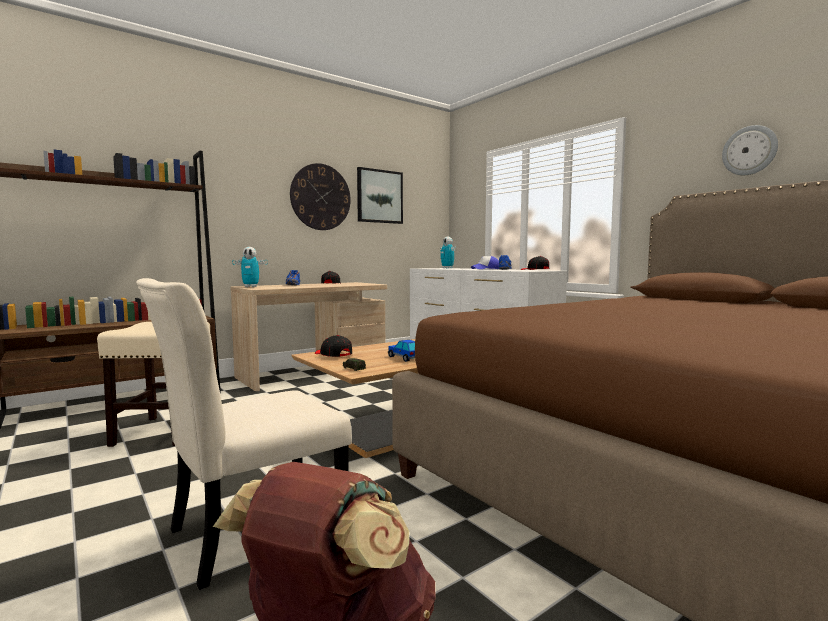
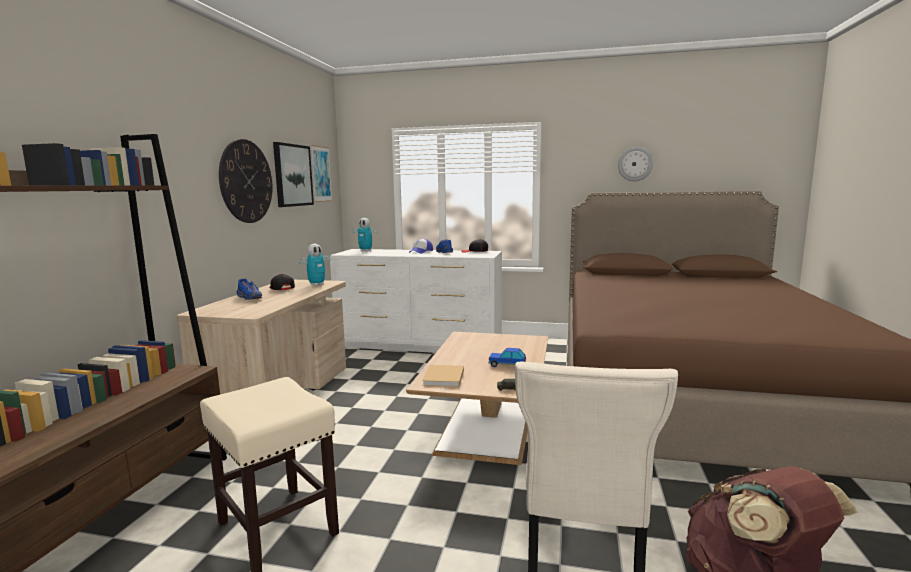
camera: 40 degrees left, 5 degrees up
toy robot [232,247,268,287] -> toy robot moved to [298,244,331,286]
black cap [315,335,352,357] -> beige book [422,365,464,387]
none -> picture [311,145,333,202]

